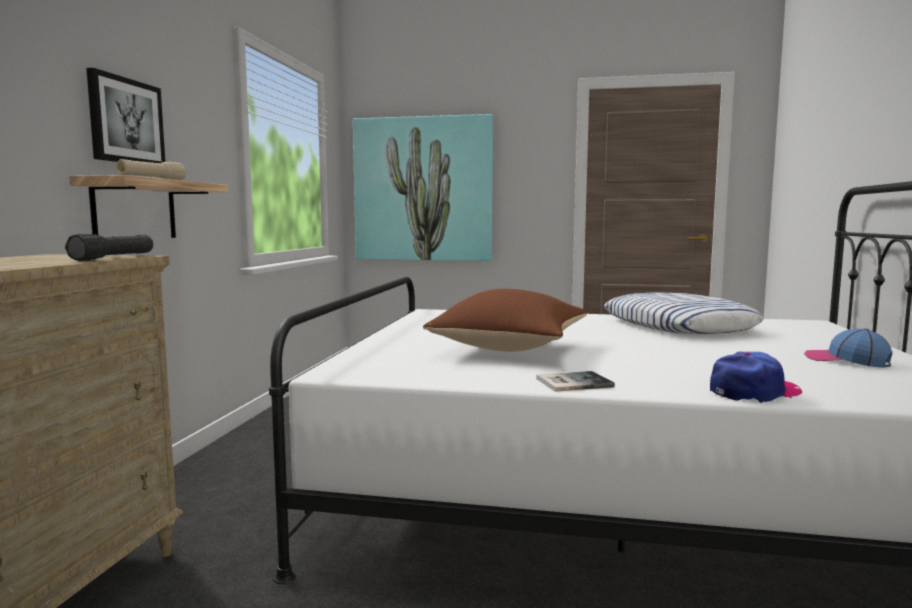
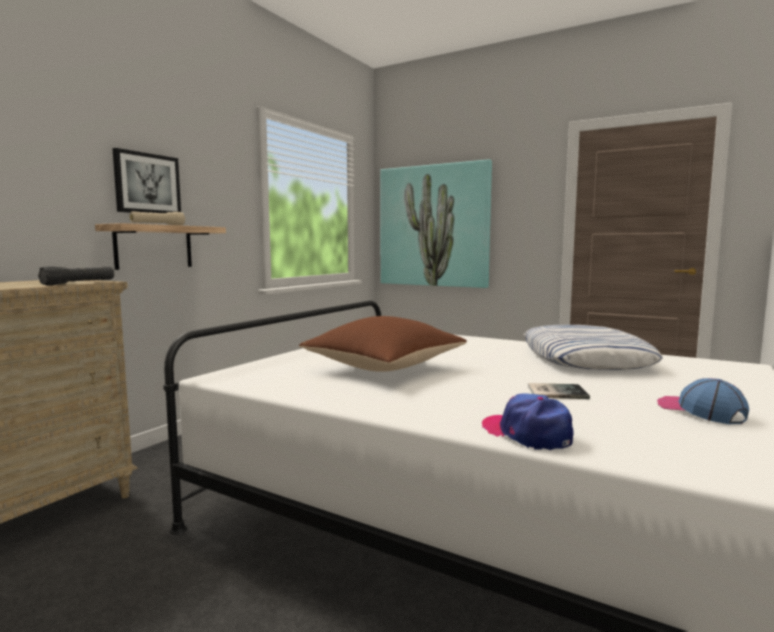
camera: 20 degrees right, 0 degrees up
book [536,371,615,392] -> book moved to [528,383,590,399]
cap [710,351,802,403] -> cap turned 120 degrees counterclockwise [482,393,574,450]

